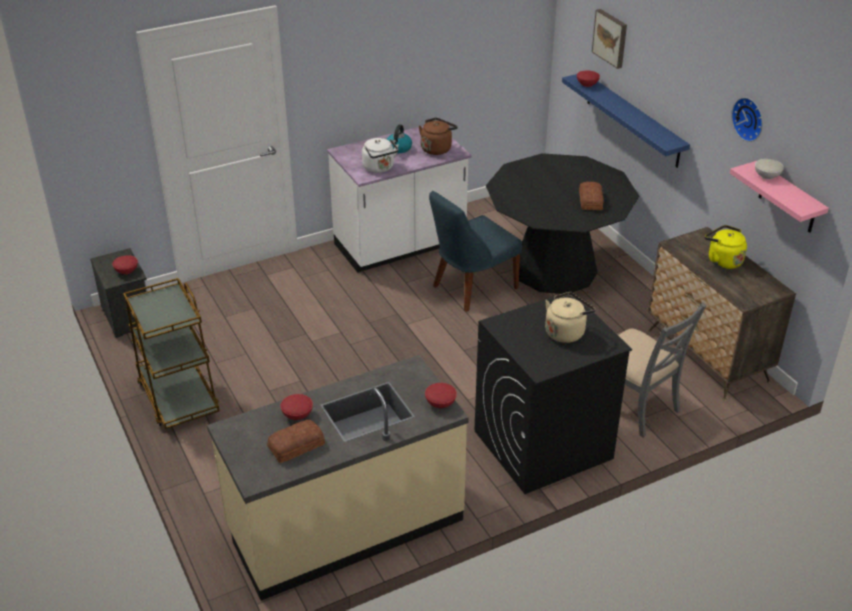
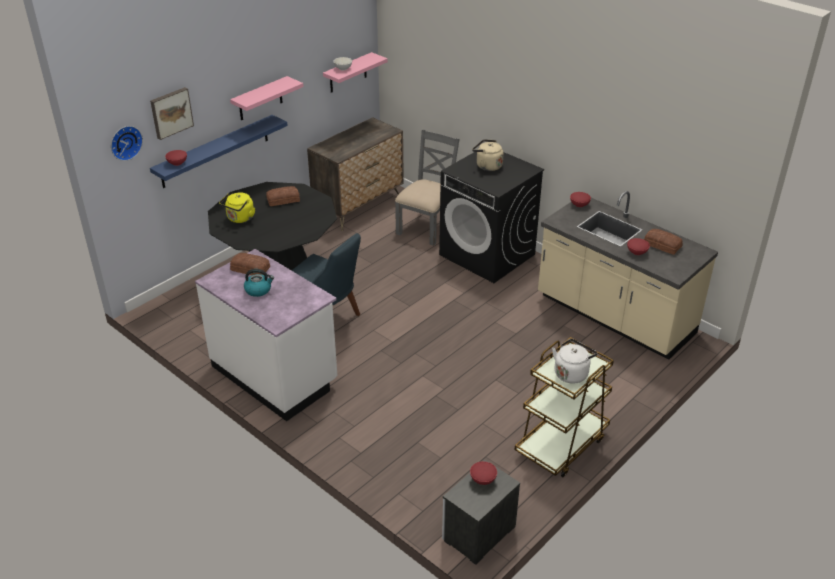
camera: 110 degrees left, 0 degrees up
white kettle [362,138,399,173] -> white kettle moved to [552,339,597,384]
brown kettle [419,118,458,155] -> bread [230,253,270,275]
yellow kettle [705,225,747,269] -> yellow kettle moved to [219,193,255,223]
wall clock [731,97,763,142] -> wall clock moved to [111,126,143,161]
none -> pink shelf [230,76,303,120]

